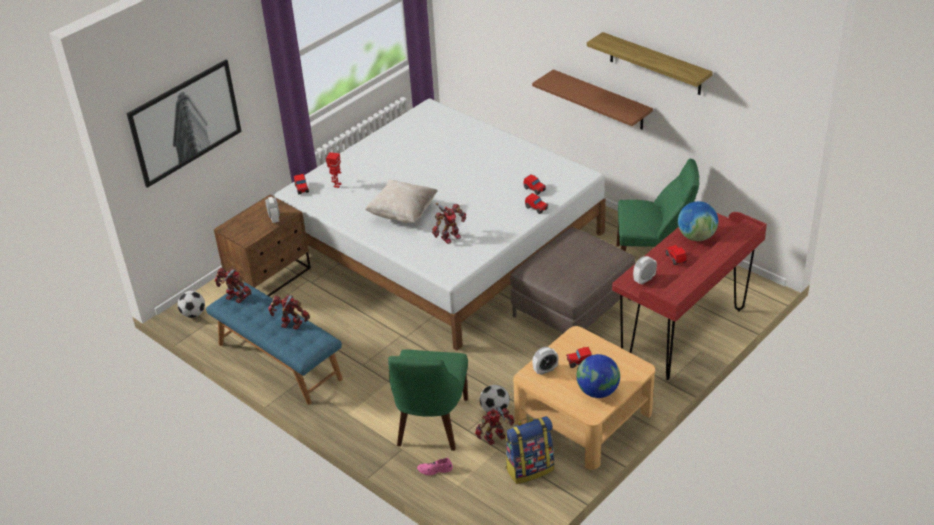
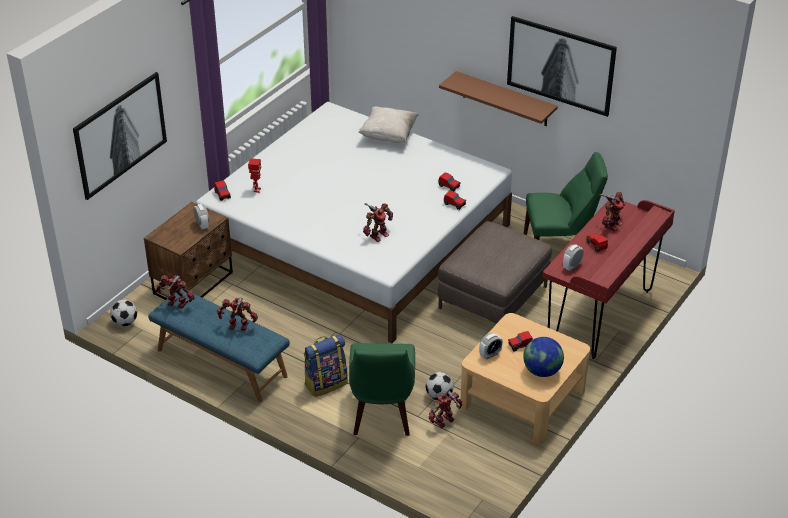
camera: 10 degrees left, 0 degrees up
beige pillow [365,180,438,223] -> beige pillow moved to [358,107,419,143]
pink shoe [417,458,453,475] -> none
backpack [505,416,554,484] -> backpack moved to [304,334,347,397]
shelf [587,32,713,95] -> picture [507,16,617,117]
globe [678,201,718,241] -> toy robot [599,192,626,231]

